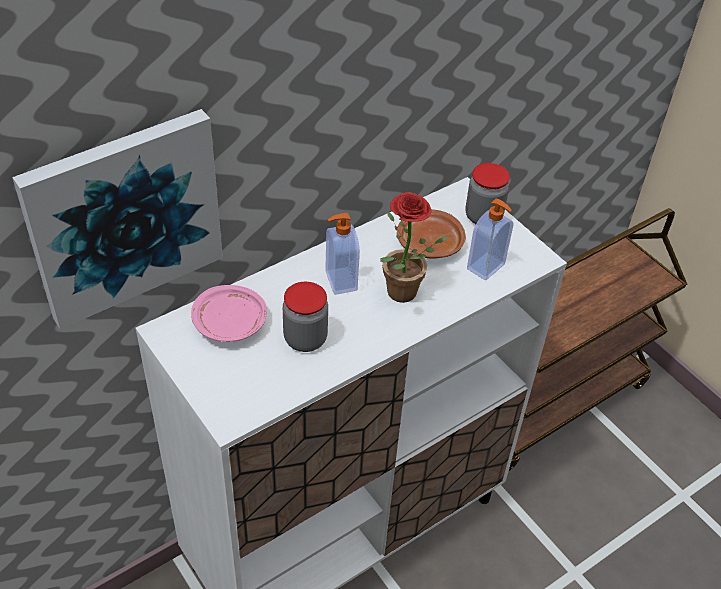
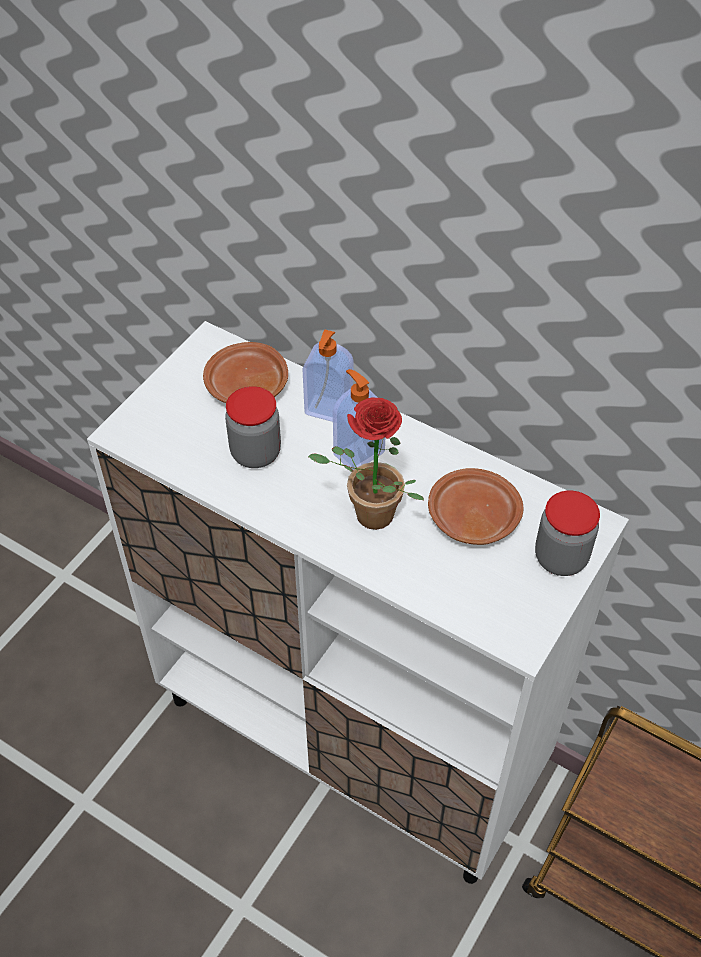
camera: 70 degrees right, 5 degrees up
picture [12,109,223,329] -> none
pink plate [191,285,267,342] -> brown plate [203,342,288,403]
soap dispenser [467,198,513,280] -> soap dispenser moved to [302,329,353,422]

